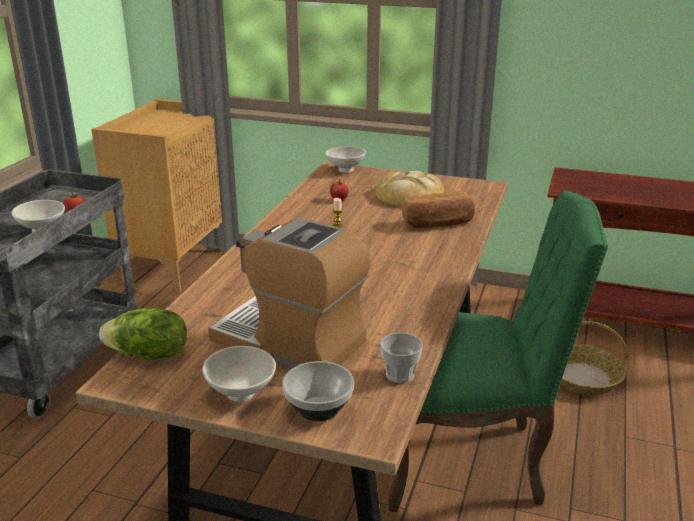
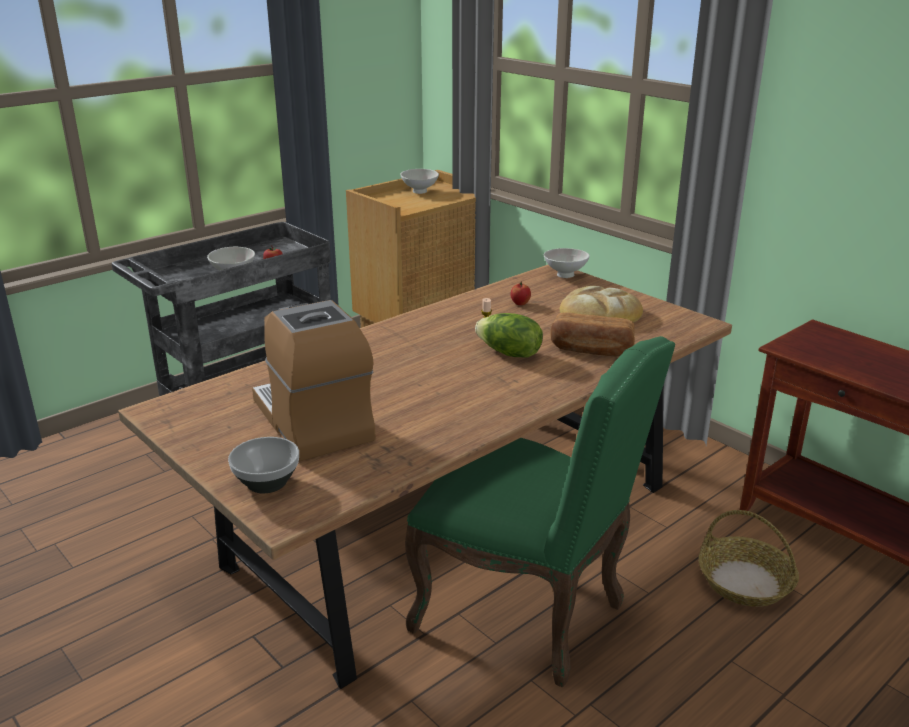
camera: 30 degrees right, 0 degrees up
lettuce [99,309,187,360] -> lettuce moved to [475,313,543,358]
white bowl [203,346,276,402] -> white bowl moved to [400,169,439,194]
cup [380,333,423,383] -> none

